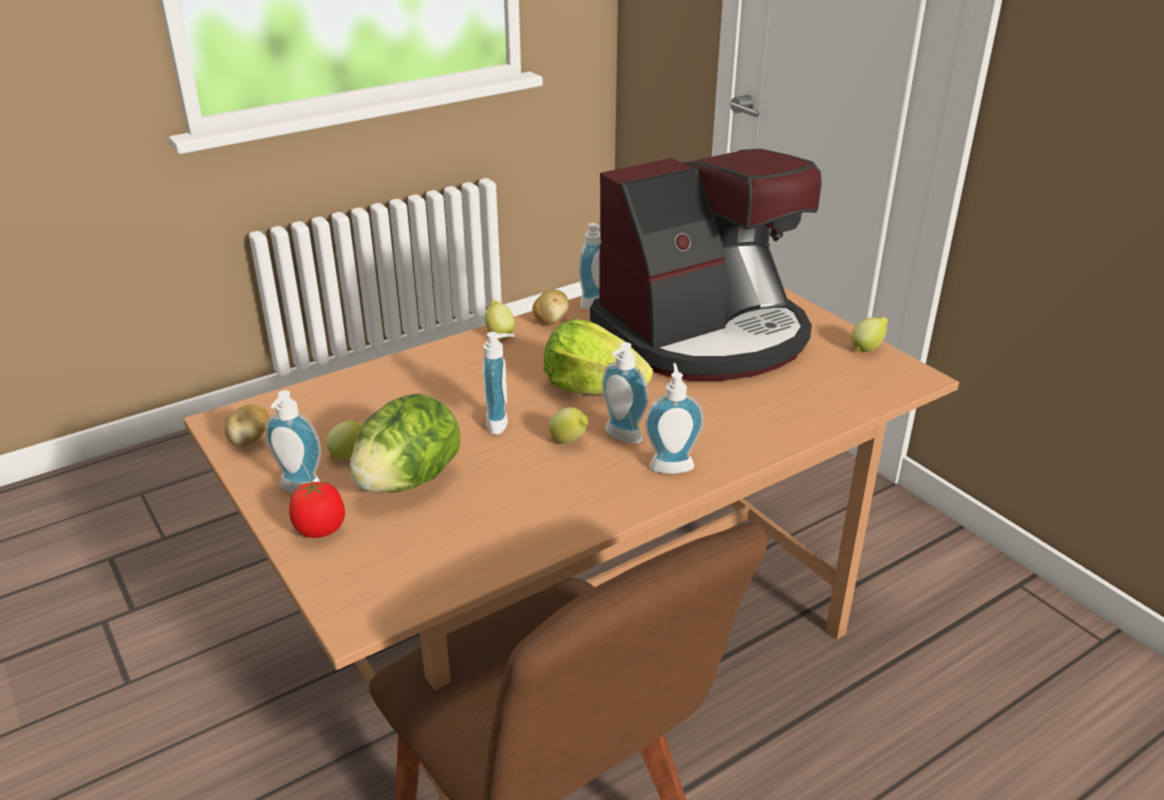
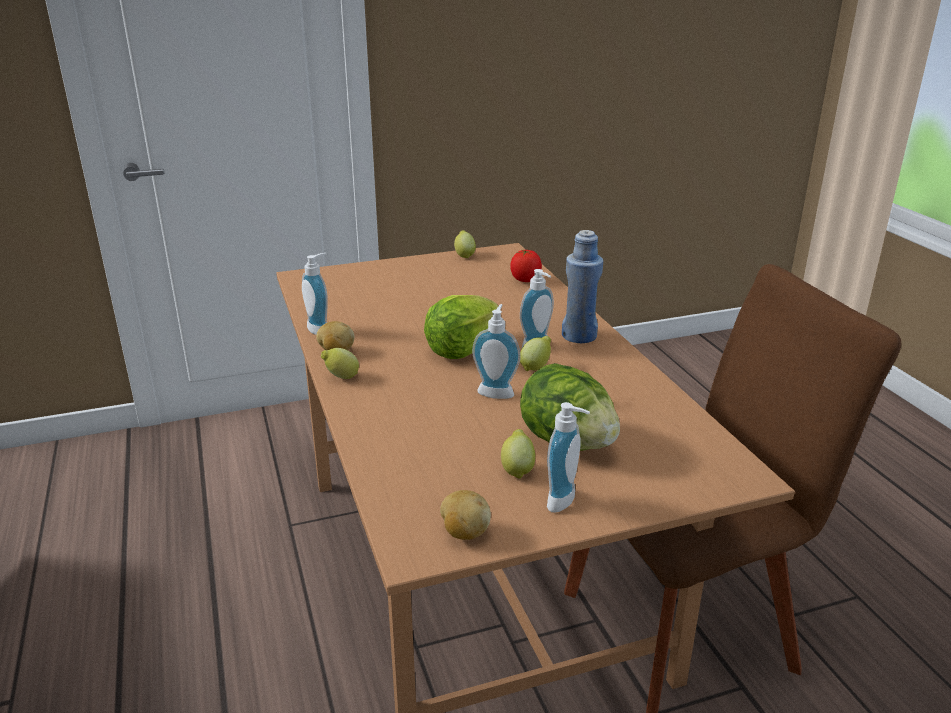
camera: 75 degrees left, 5 degrees down
tomato [289,479,345,538] -> tomato moved to [510,249,542,282]
coffee machine [590,149,822,381] -> none
soap dispenser [645,363,704,474] -> blue bottle [562,230,603,343]

